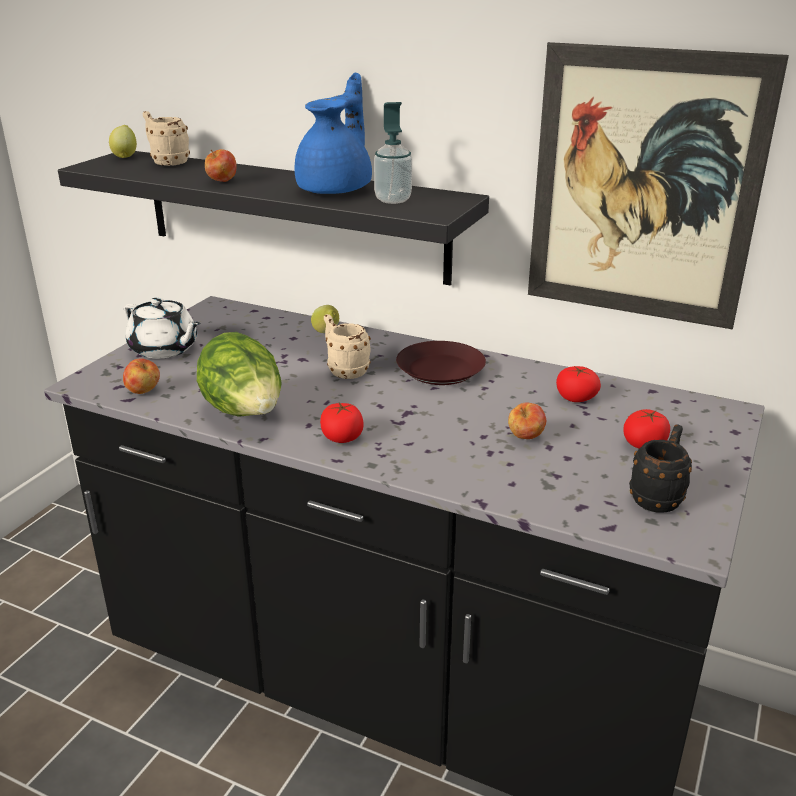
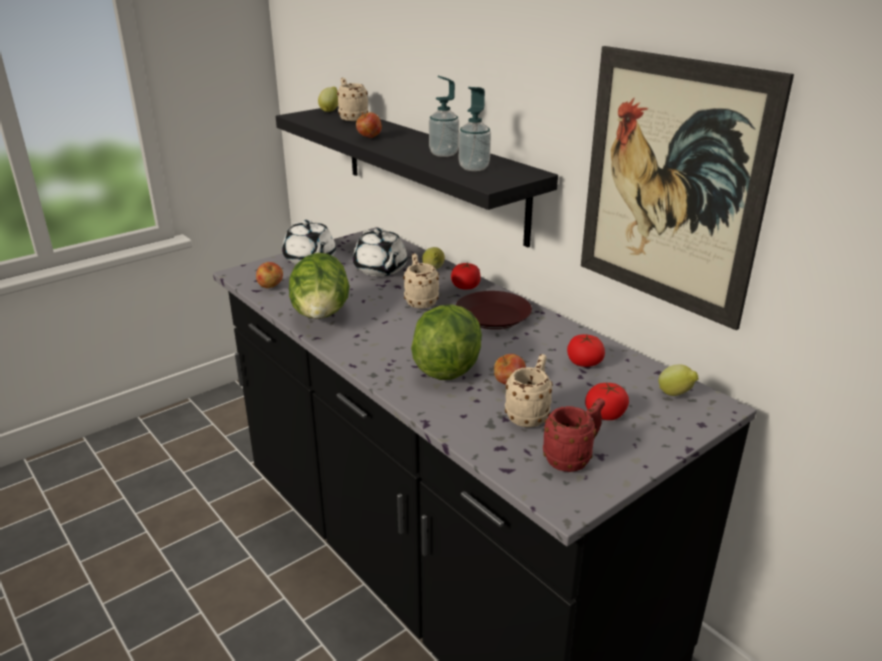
camera: 25 degrees right, 0 degrees up
blue teapot [294,72,372,194] -> soap dispenser [429,76,459,157]
tomato [320,402,364,443] -> tomato moved to [451,263,481,289]
black mug [629,424,692,513] -> red mug [543,398,605,472]
none -> white teapot [353,228,407,276]
none -> lettuce [411,304,482,380]
none -> beige mug [505,354,553,427]
none -> lemon [658,364,699,396]

